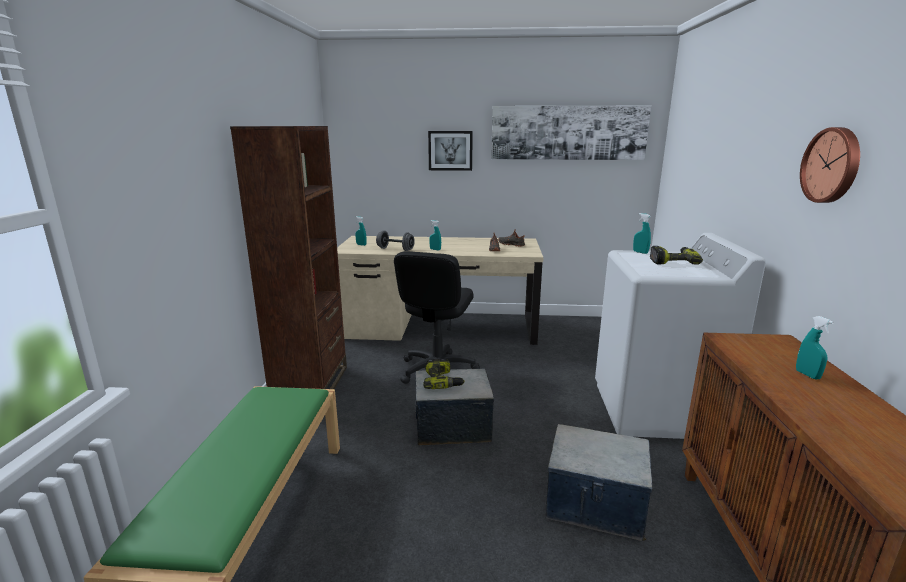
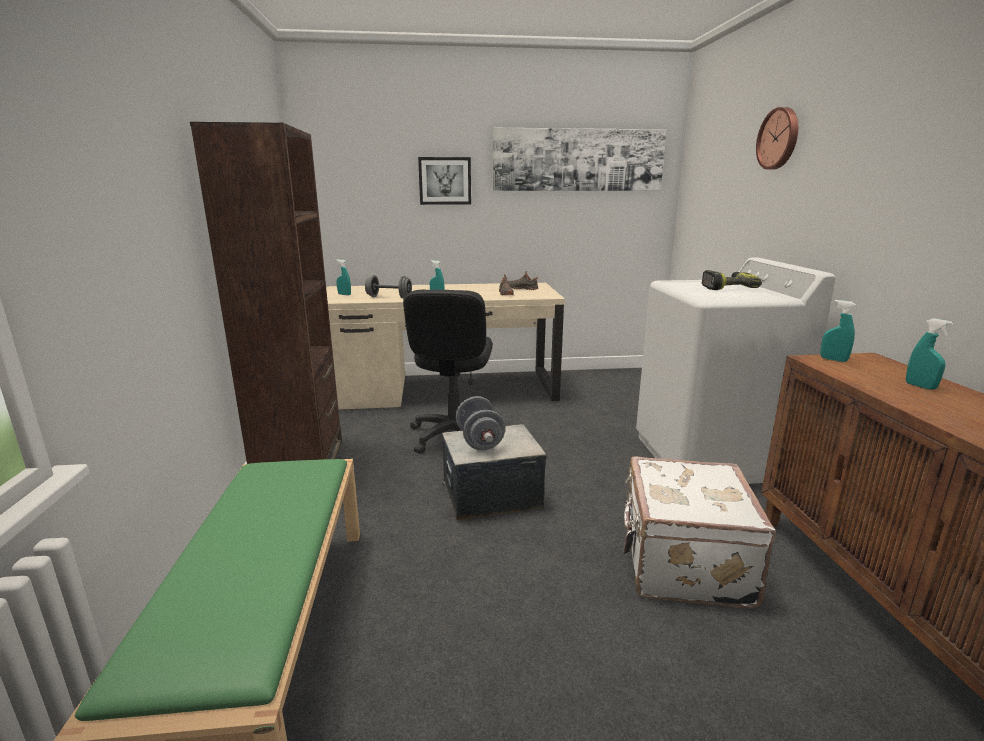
camera: 10 degrees left, 0 degrees up
power drill [423,359,465,389] -> grey dumbbell [456,396,505,451]
storage box [546,424,652,541] -> white suitcase [623,456,776,609]
turquoise spray bottle [633,213,651,254] -> turquoise spray bottle moved to [820,300,856,362]
wall clock [800,127,860,203] -> wall clock moved to [756,107,798,170]

